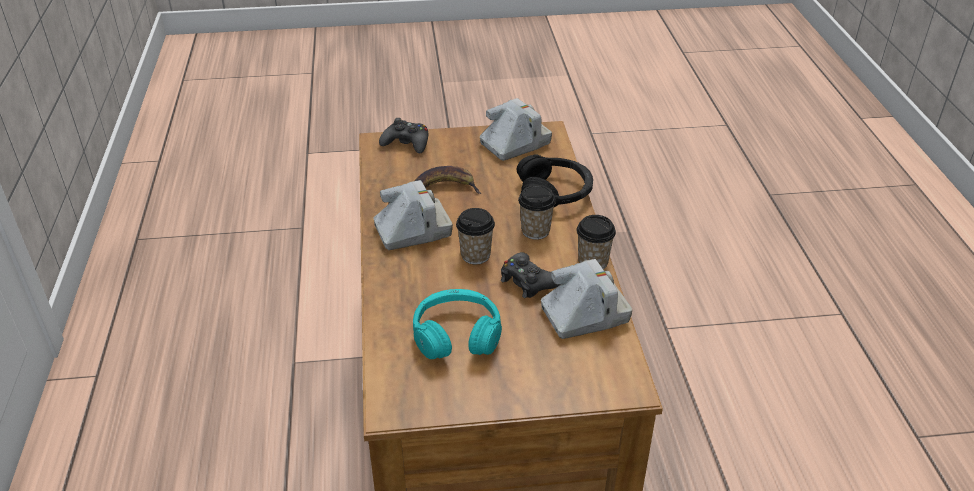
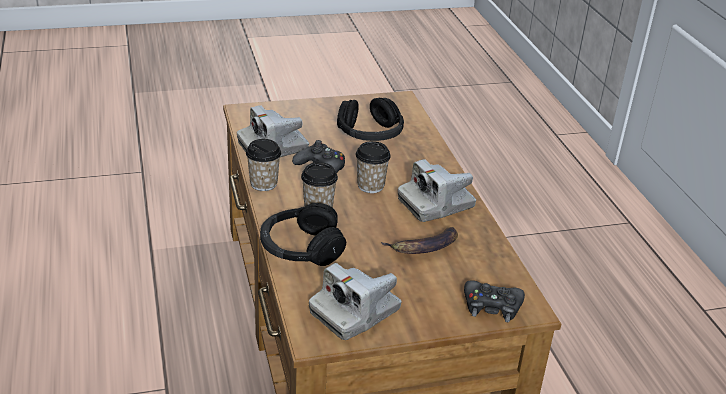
camera: 170 degrees right, 5 degrees down
turquoise headphones [413,289,502,359] -> black headphones [337,98,404,141]

